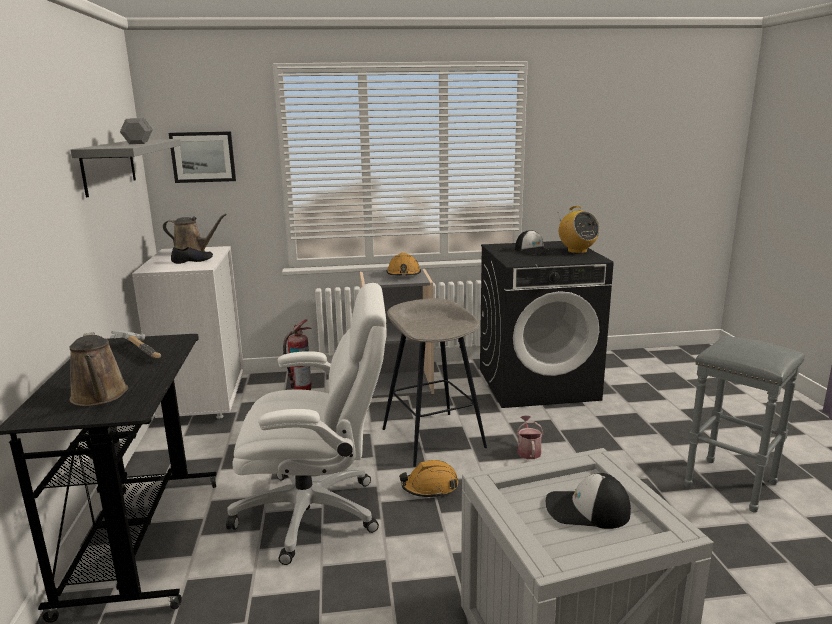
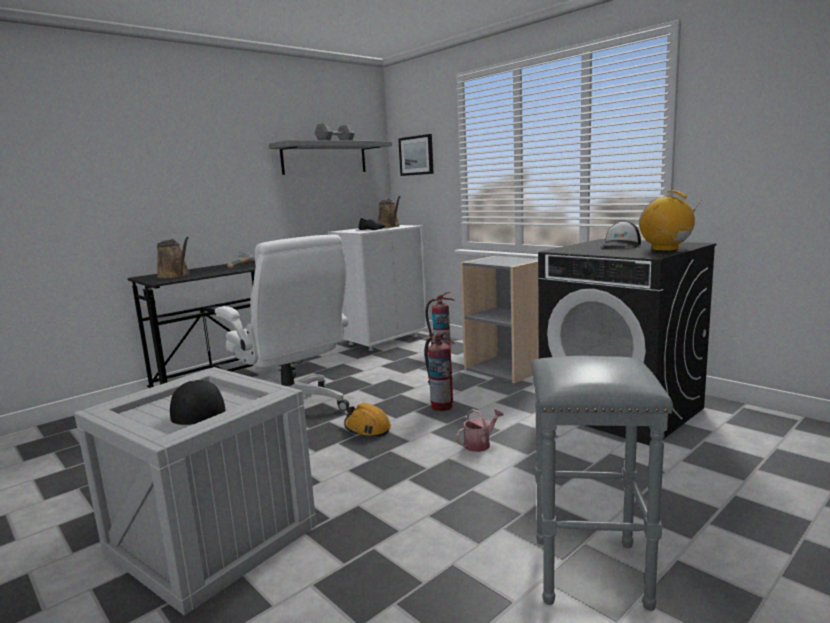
camera: 55 degrees right, 5 degrees down
brown watering can [69,332,128,406] -> brown watering can turned 75 degrees counterclockwise [157,237,189,278]
grey stool [383,298,487,467] -> fire extinguisher [424,331,454,411]
orange hard hat [386,253,421,276] -> none
radio [558,206,600,254] -> radio turned 120 degrees clockwise [639,190,701,251]

